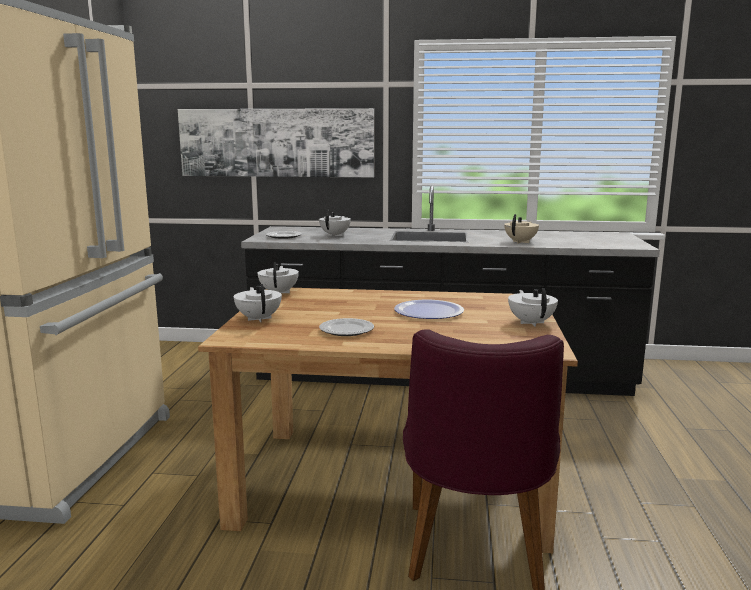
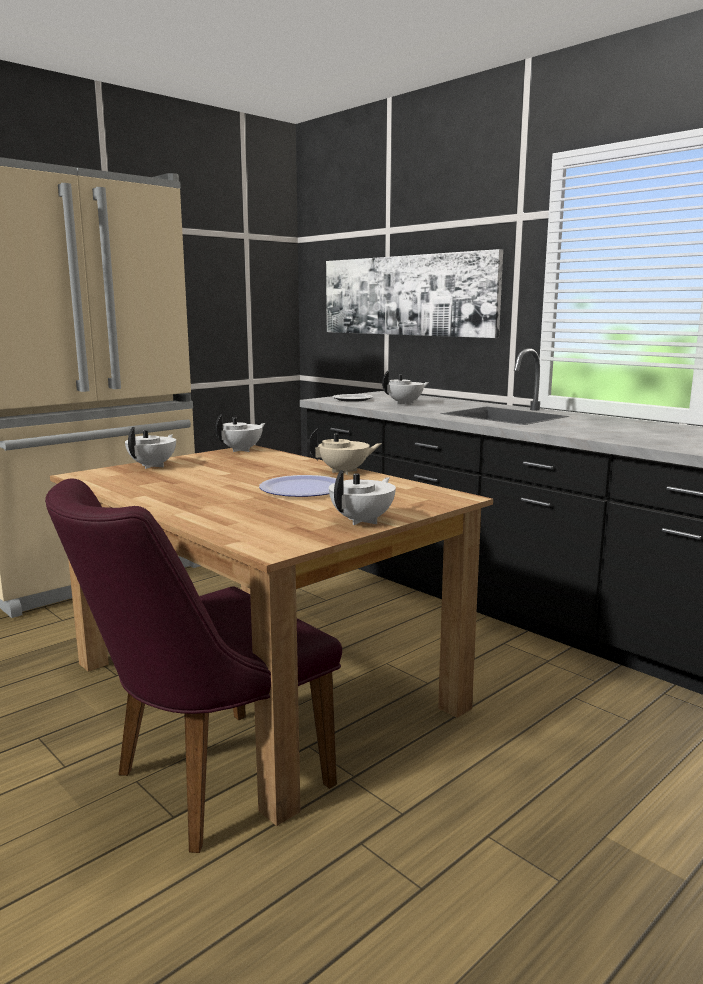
camera: 40 degrees right, 0 degrees up
plate [319,318,374,336] -> none
beige teapot [504,214,539,243] -> beige teapot moved to [309,428,382,475]

